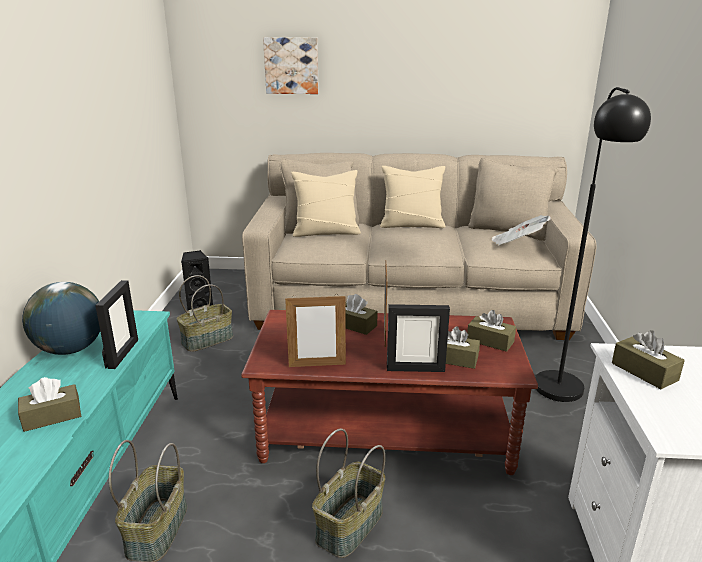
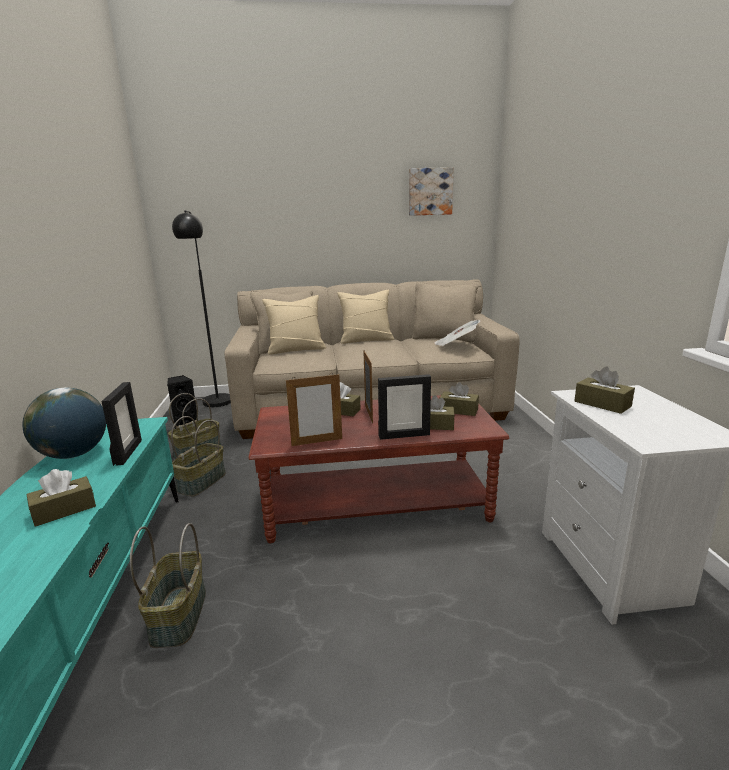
camera: 10 degrees left, 5 degrees down
picture [263,37,319,94] -> picture moved to [409,167,454,216]
basket [312,429,385,558] -> basket moved to [171,416,226,496]
black floor lamp [535,87,651,402] -> black floor lamp moved to [172,210,231,407]

